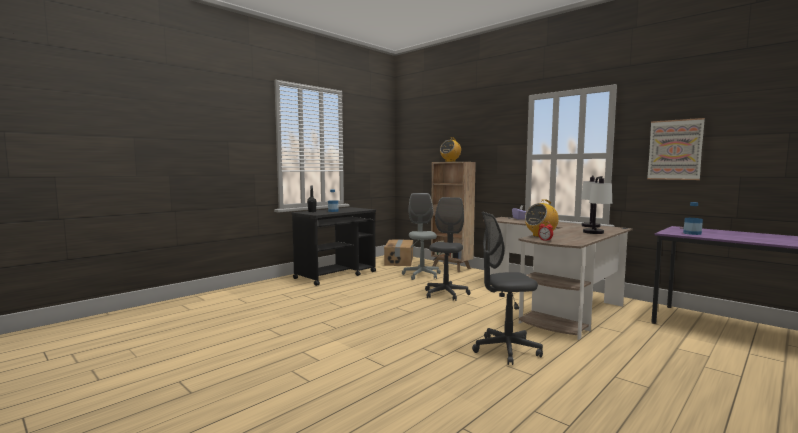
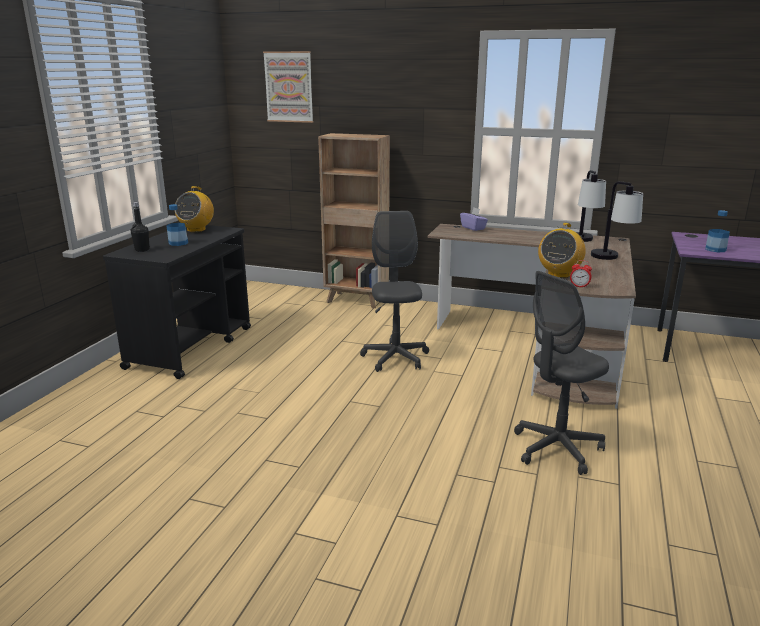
camera: 25 degrees left, 15 degrees up
cardboard box [384,240,413,266] -> none
grey office chair [402,193,441,280] -> none
radio [440,137,461,162] -> radio moved to [175,186,214,232]
picture [647,118,705,180] -> picture moved to [263,51,313,123]

